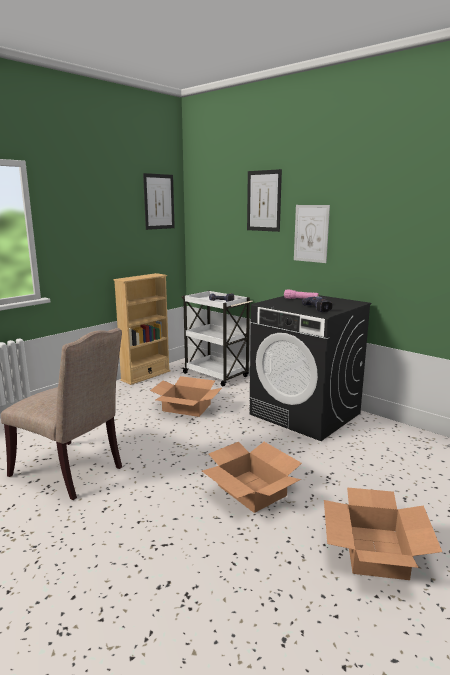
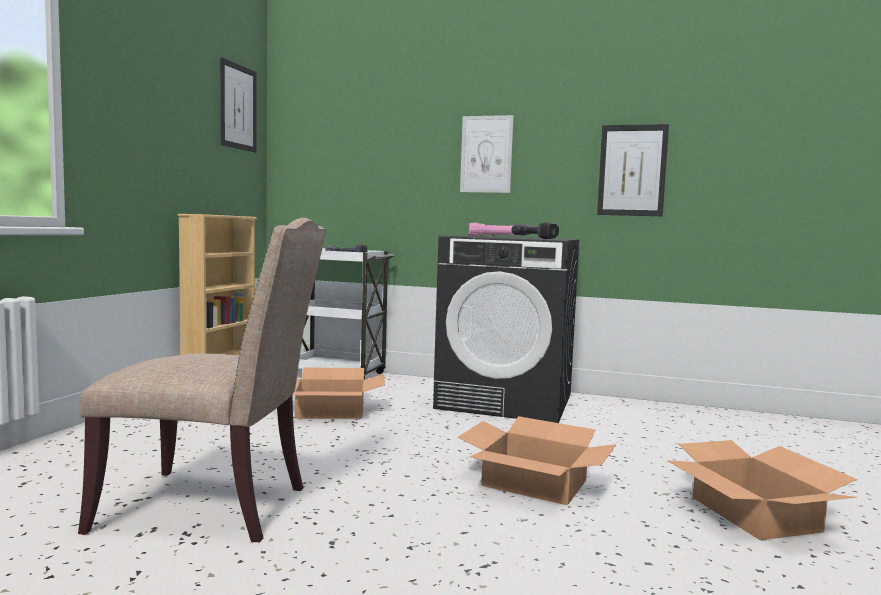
camera: 25 degrees left, 10 degrees down
picture [247,169,282,232] -> picture moved to [597,124,669,216]

